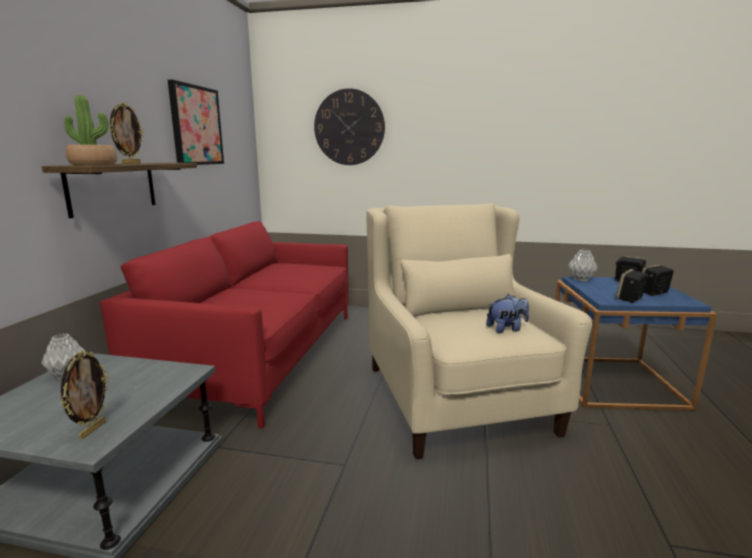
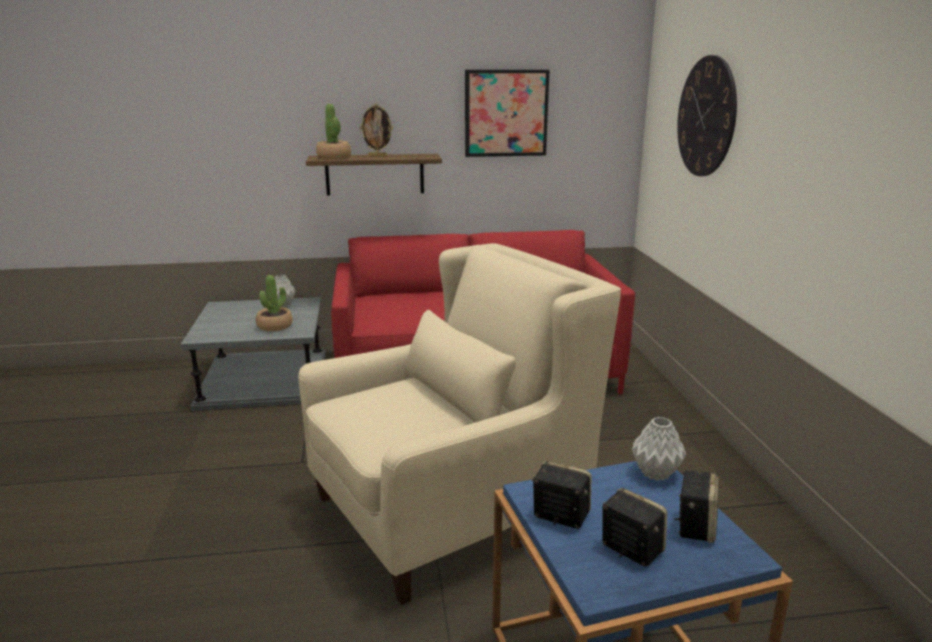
camera: 70 degrees right, 5 degrees up
picture frame [61,351,109,439] -> none
plush toy [486,294,529,333] -> none
none -> potted plant [256,275,293,331]

